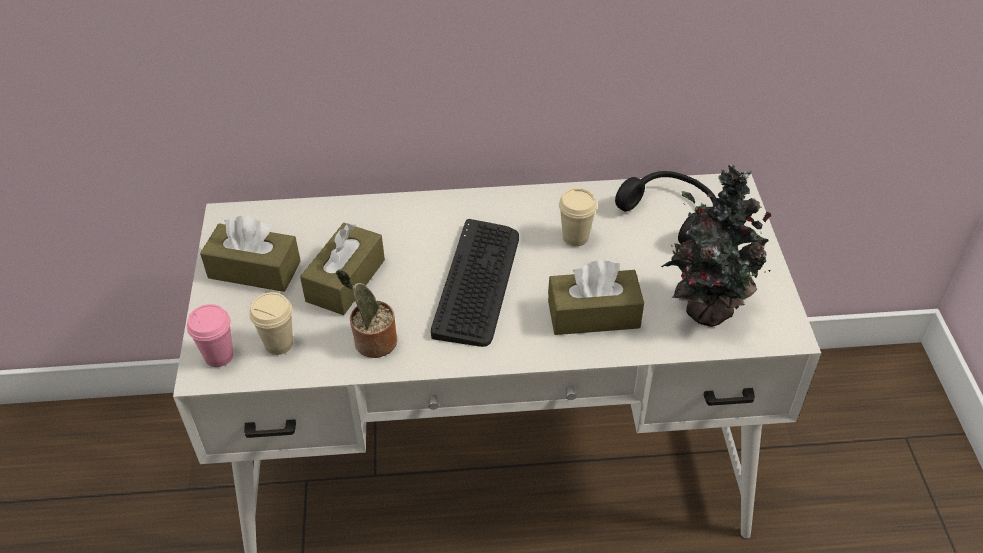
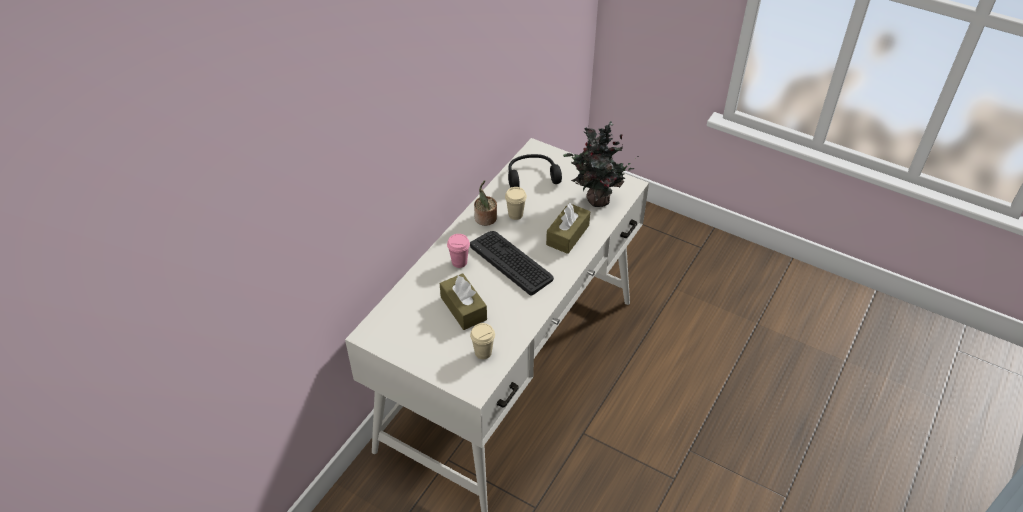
camera: 55 degrees left, 0 degrees up
pink cup [187,304,233,367] -> pink cup moved to [447,234,470,268]
brown tissue box [200,216,301,292] -> none
potted plant [336,269,397,358] -> potted plant moved to [474,180,497,226]

